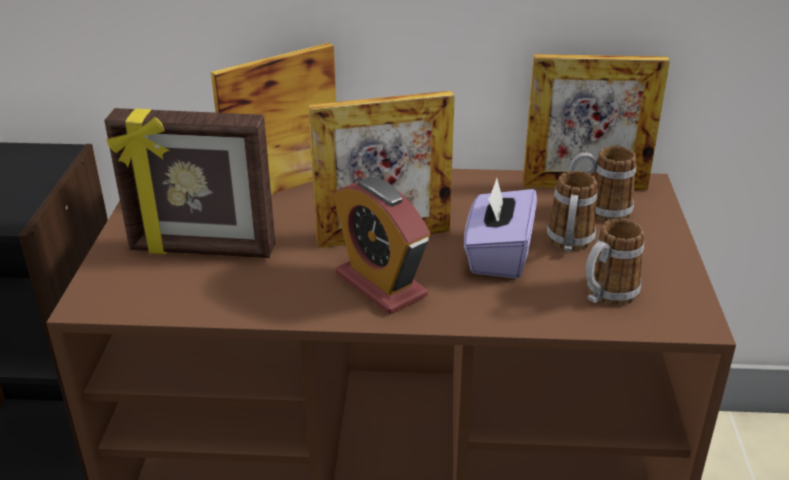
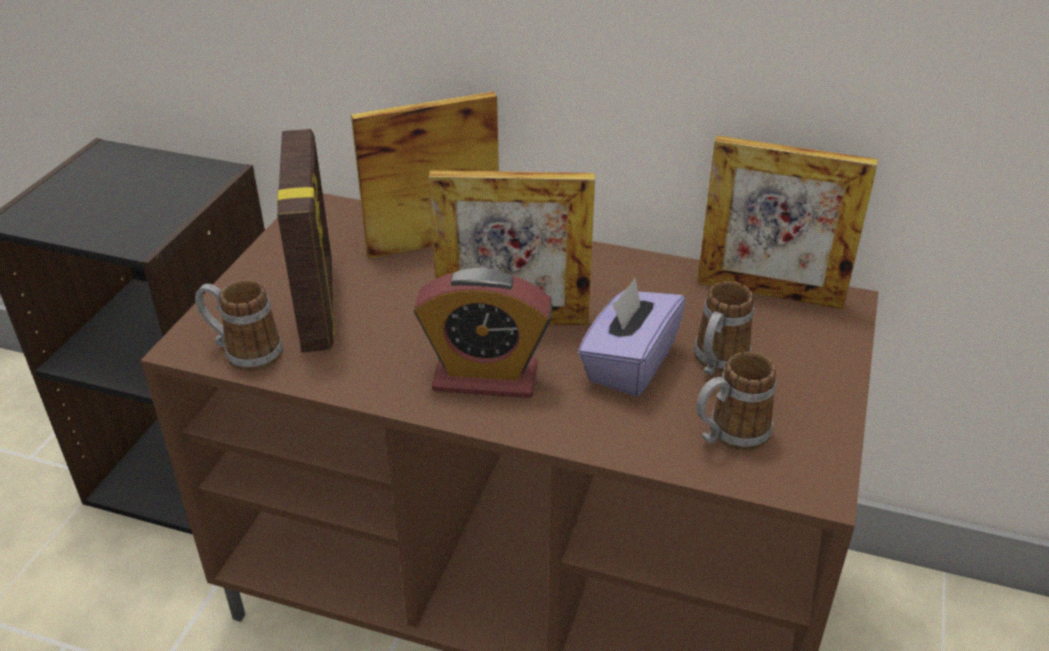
camera: 15 degrees right, 5 degrees up
picture frame [104,108,275,258] -> picture frame turned 120 degrees counterclockwise [277,129,334,352]
alarm clock [333,177,430,314] -> alarm clock turned 60 degrees counterclockwise [414,268,553,398]
mug [570,146,636,221] -> mug moved to [195,280,283,371]

